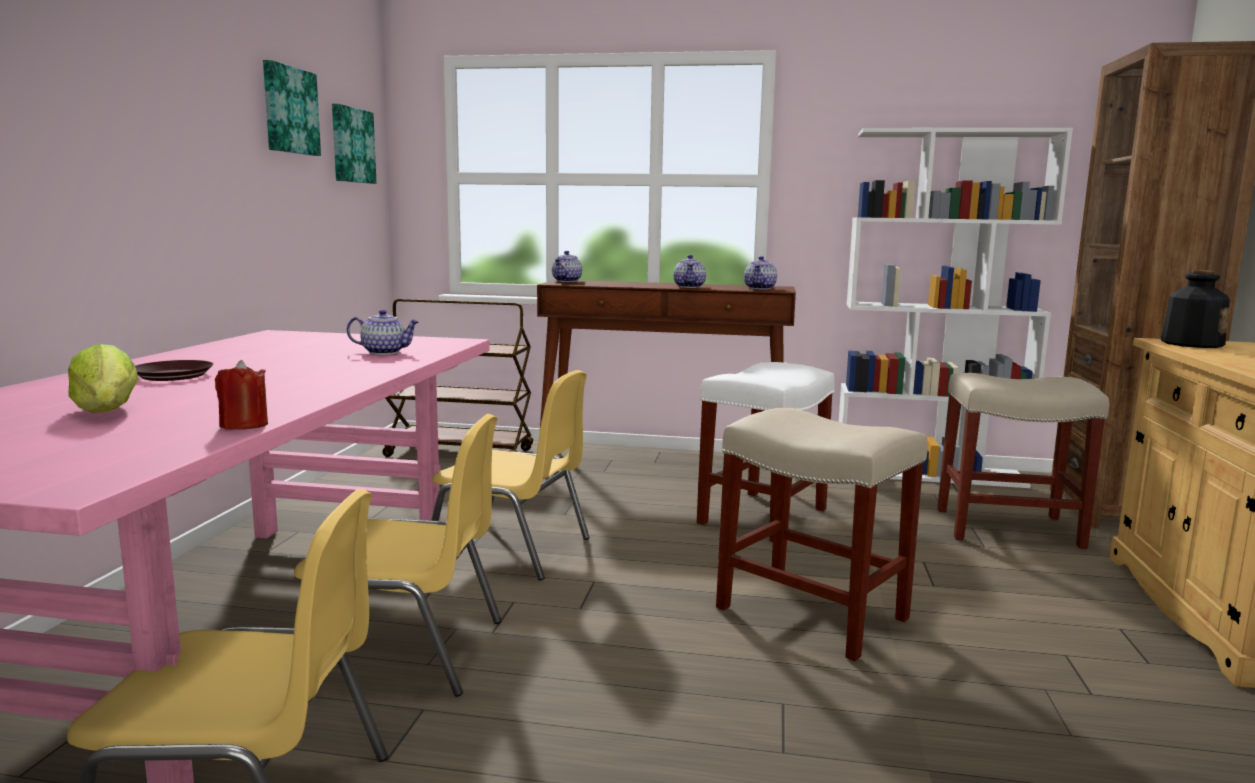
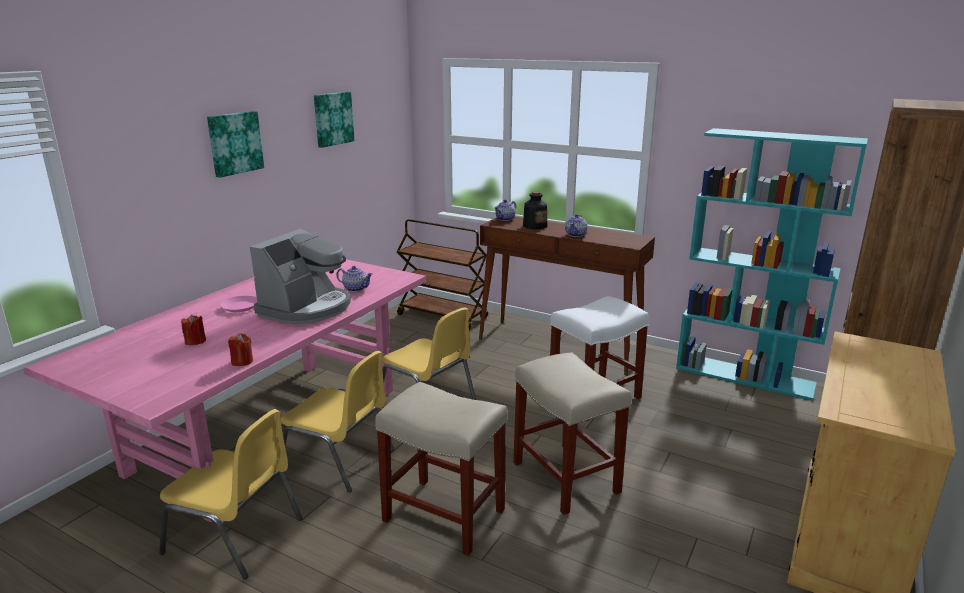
camera: 20 degrees right, 10 degrees up
lettuce [68,344,139,413] -> red candle [181,314,206,345]
brown plate [135,360,214,381] -> pink plate [220,296,257,312]
picture [332,104,376,184] -> picture moved to [207,111,264,178]
teapot [744,256,777,290] -> none
white bookcase [839,128,1073,488] -> turquoise bookcase [676,128,868,401]
beige stool [937,373,1109,549] -> beige stool moved to [375,382,508,556]
bottle [1161,270,1230,348] -> bottle moved to [523,191,547,229]
none -> coffee machine [250,229,351,324]

